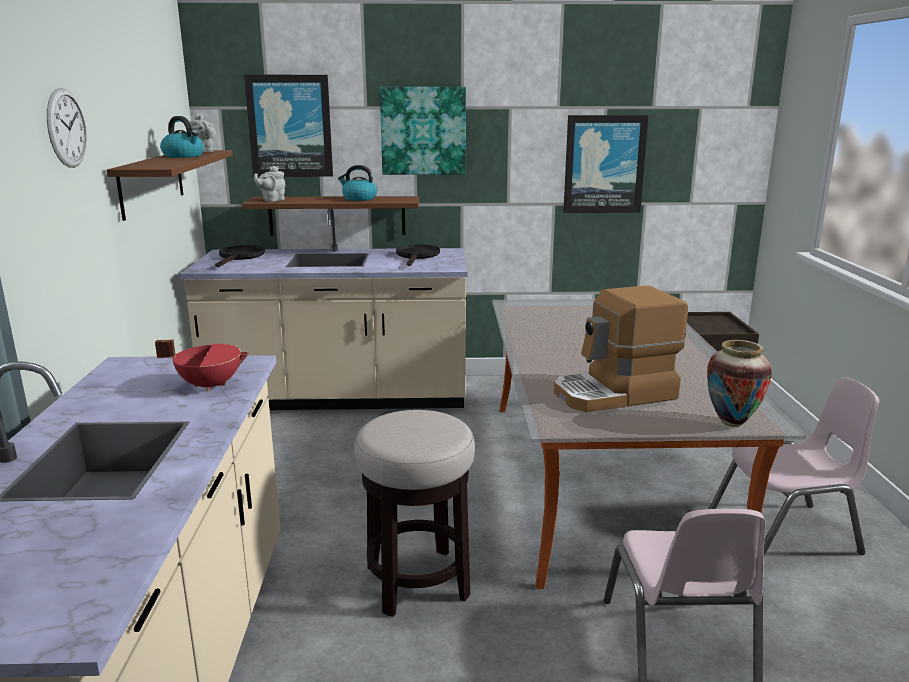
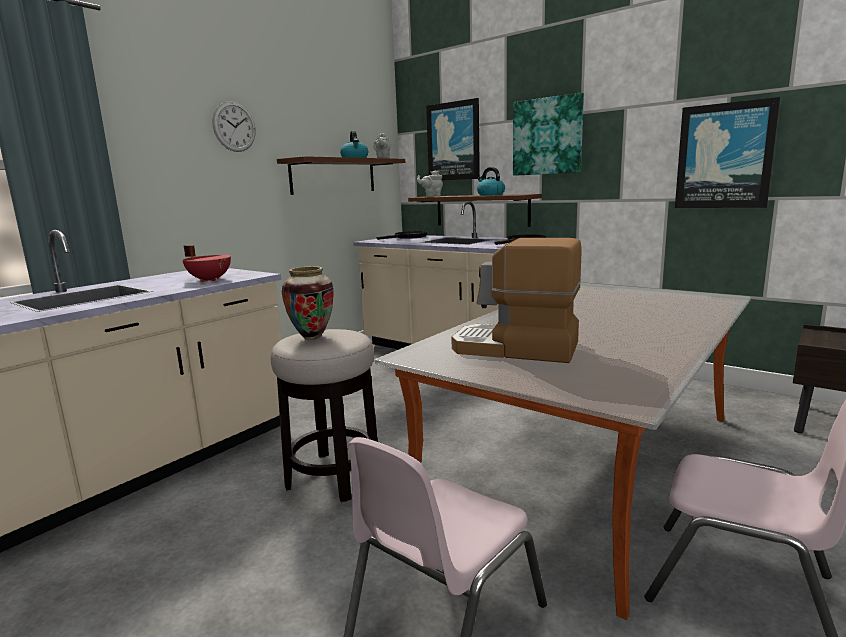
camera: 40 degrees right, 5 degrees down
vase [707,340,772,427] -> vase moved to [282,266,334,340]

